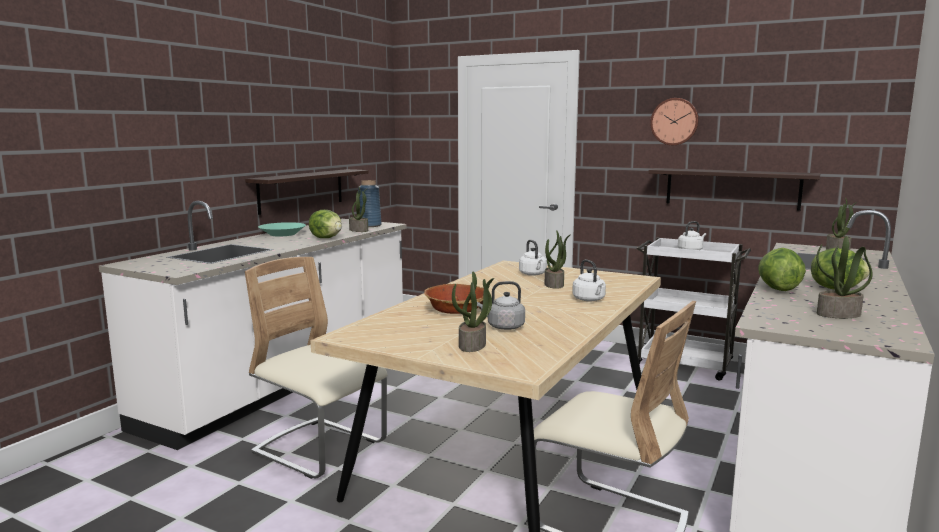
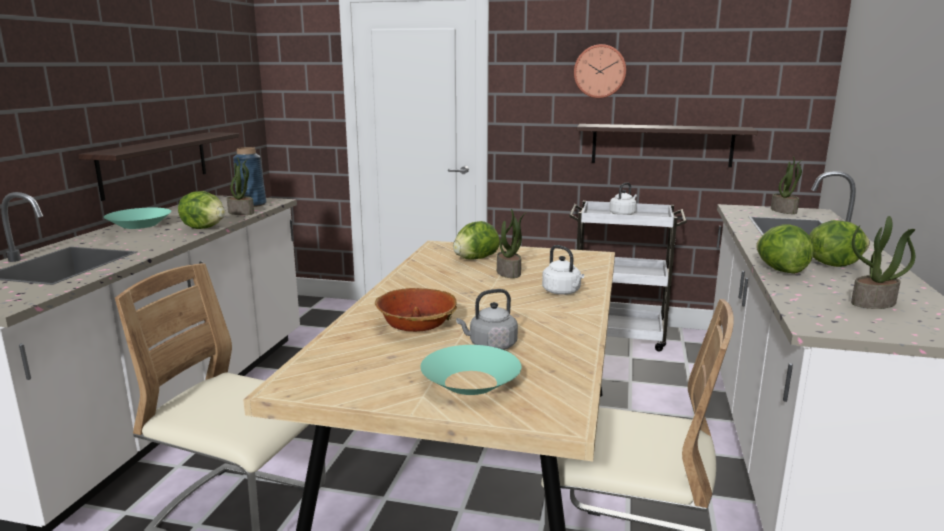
camera: 15 degrees left, 5 degrees up
potted plant [452,272,494,352] -> turquoise bowl [420,345,521,395]
white kettle [519,240,547,276] -> lettuce [453,221,500,259]

